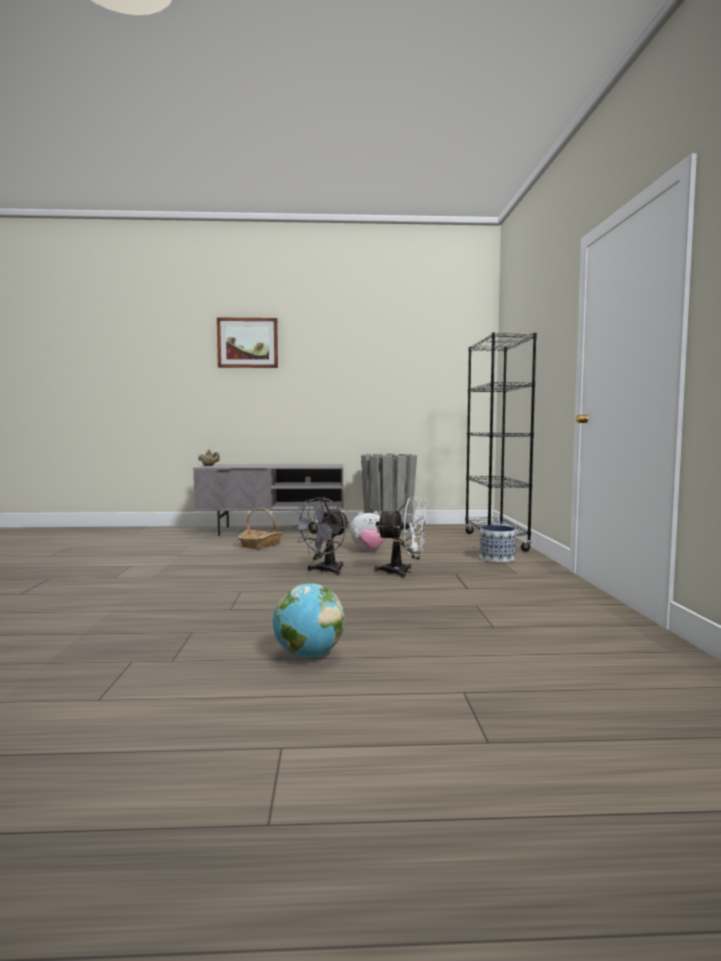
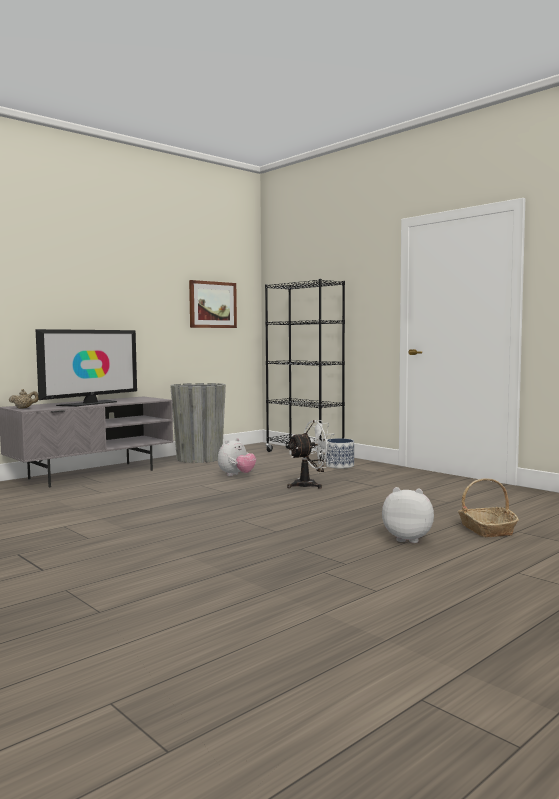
camera: 40 degrees left, 0 degrees up
picture [217,317,278,368] -> picture moved to [189,280,237,328]
basket [238,508,284,549] -> basket moved to [458,478,519,537]
globe [273,583,344,658] -> plush toy [382,487,434,543]
grey fan [292,497,350,575] -> none
none -> television [36,329,137,406]

